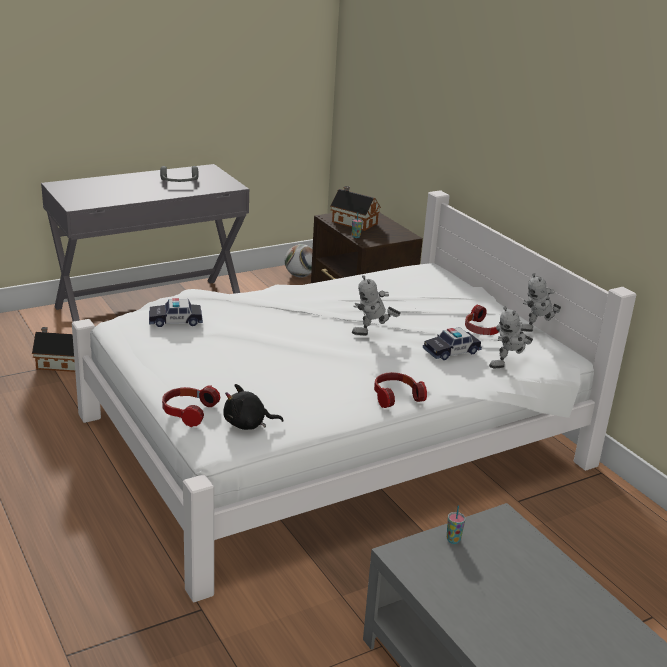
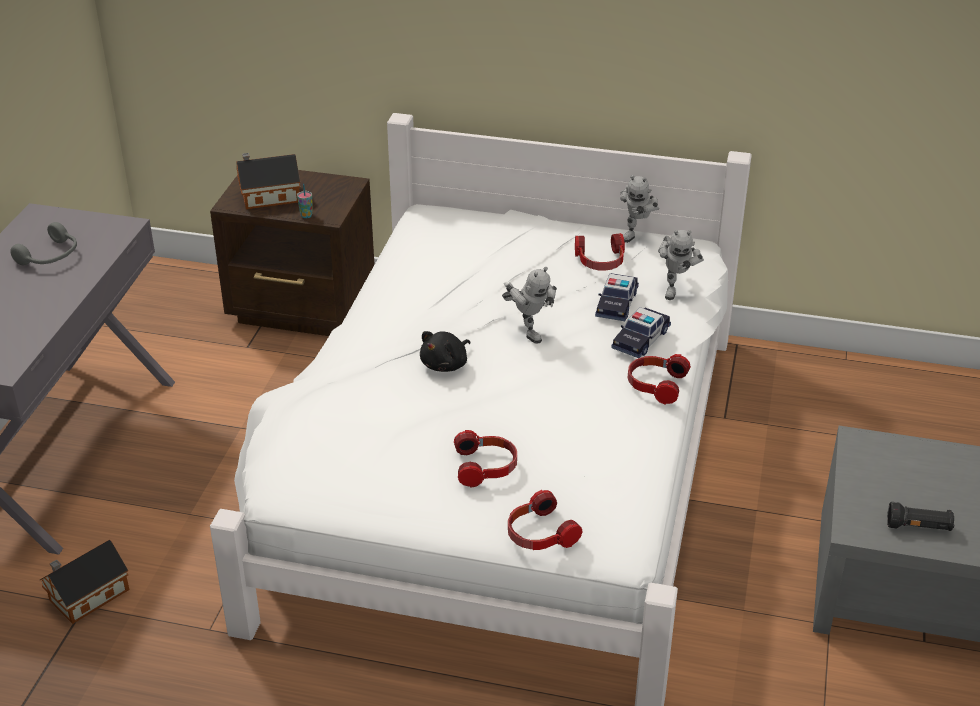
camera: 45 degrees left, 10 degrees up
toy car [149,298,203,327] -> toy car moved to [611,307,671,358]
black plush toy [223,384,284,430] -> black plush toy moved to [420,331,470,372]
football [285,244,313,278] -> none
toy robot [352,275,401,336] -> toy robot turned 60 degrees counterclockwise [502,267,557,344]
cup [447,505,466,544] -> none
none -> headphones [454,430,517,488]
none -> black flashlight [887,502,954,531]

